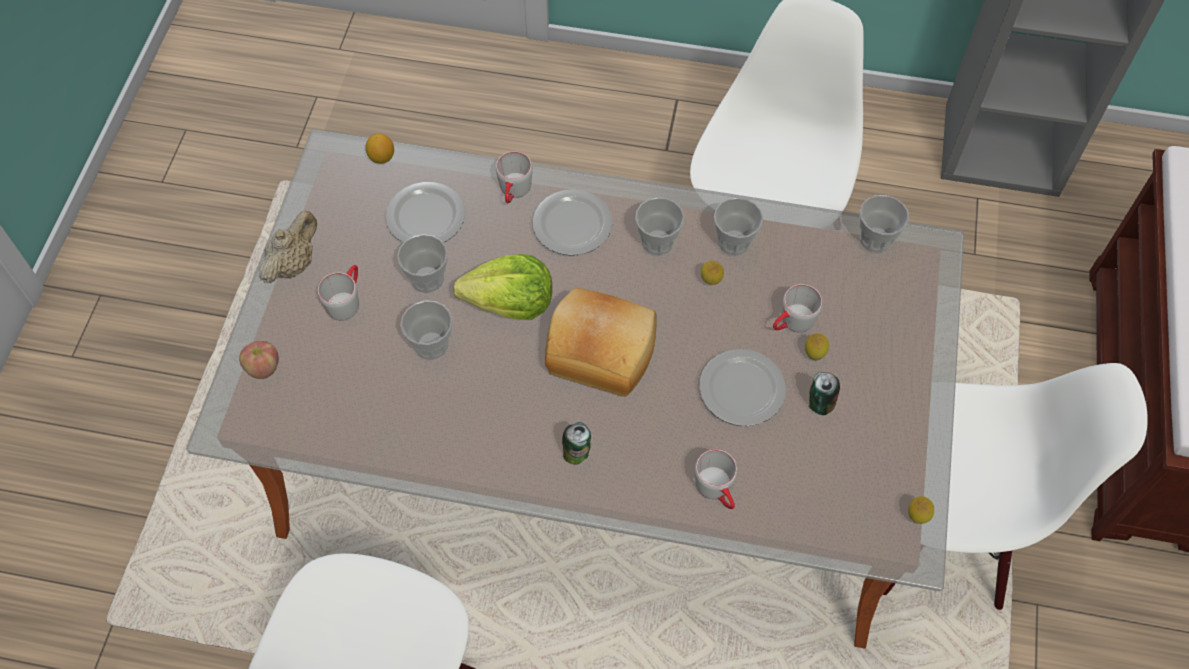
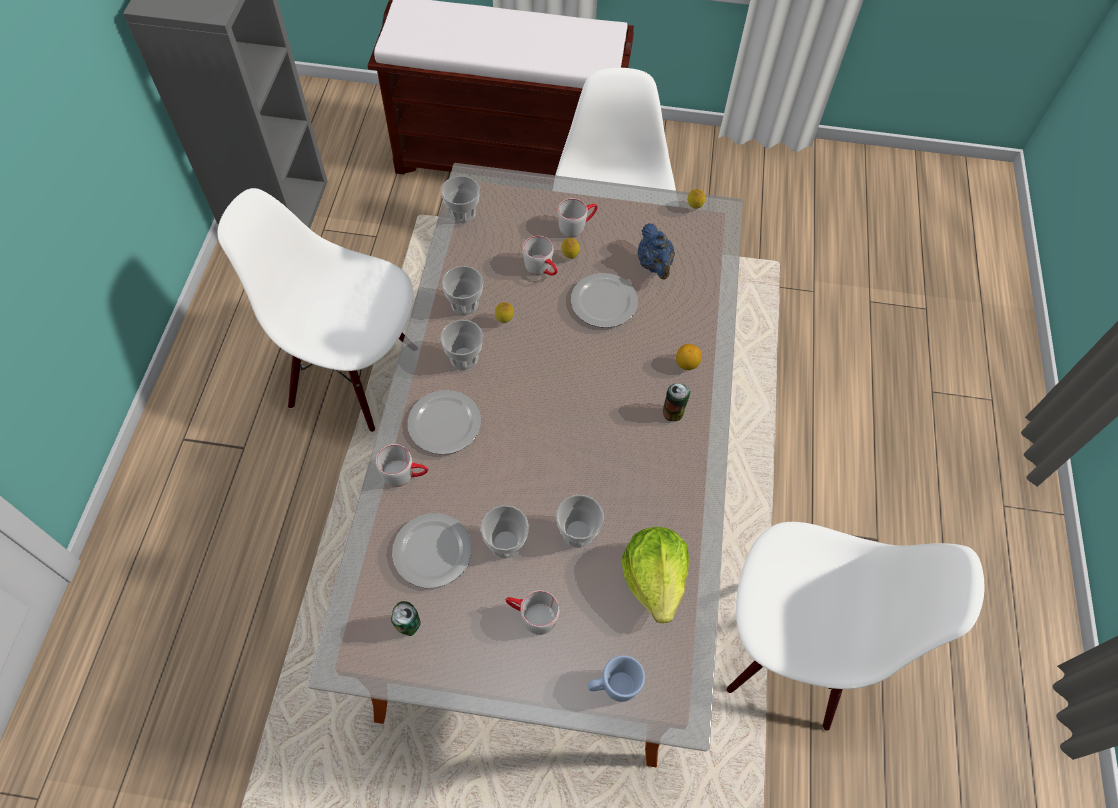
camera: 95 degrees left, 0 degrees up
apple [239,341,279,379] -> blue mug [588,655,645,702]
beige teapot [259,211,317,283] -> none
lemon [365,133,394,164] -> lemon moved to [676,344,702,370]
lettuce [453,254,552,320] -> lettuce moved to [622,527,689,623]
bread [545,288,657,397] -> none
grey mug [695,449,737,509] -> grey mug moved to [557,198,598,237]
can [809,372,840,415] -> can moved to [391,601,421,636]
none -> blue teapot [638,223,675,280]

